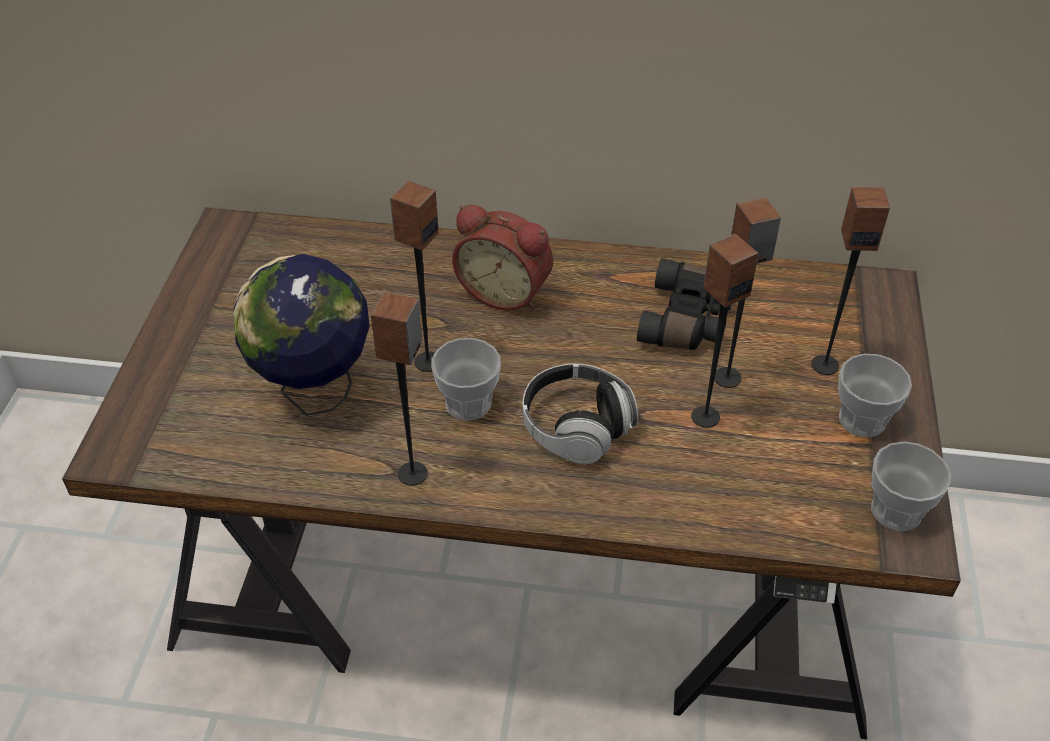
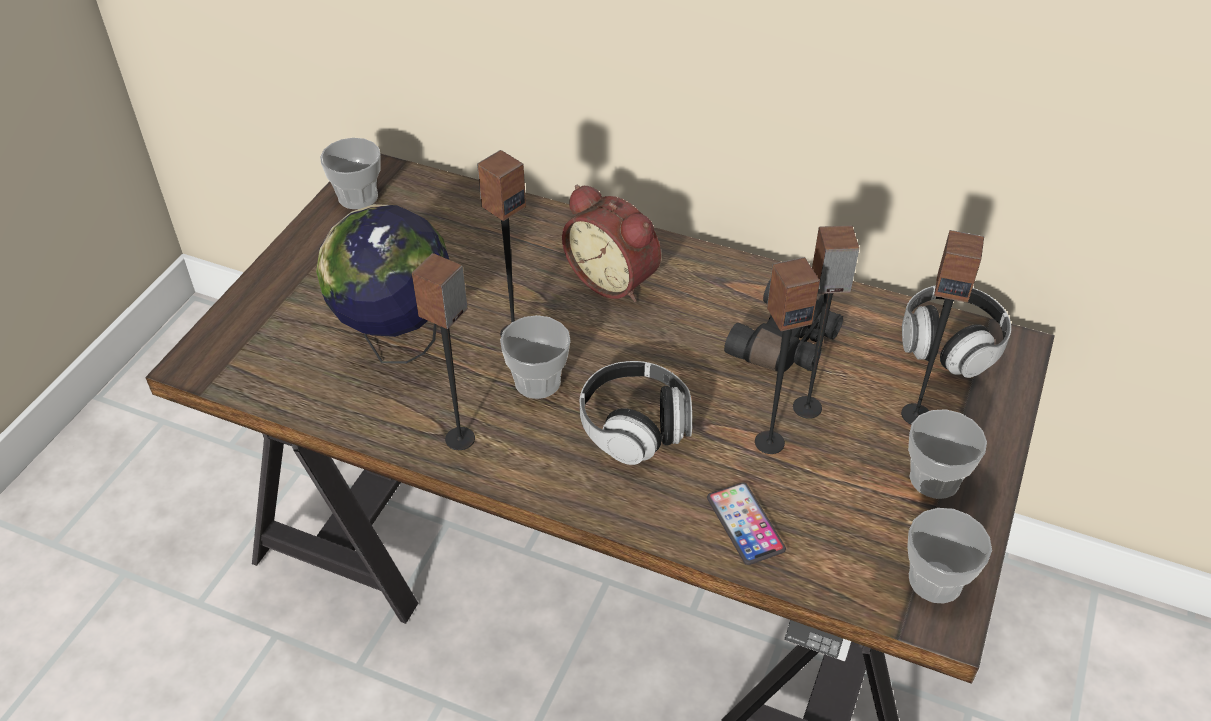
camera: 15 degrees right, 0 degrees up
none -> cup [320,138,381,209]
none -> phone [707,482,786,565]
none -> headphones [902,285,1011,378]

